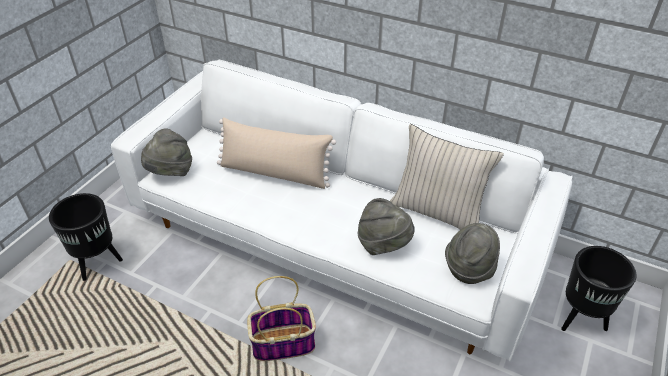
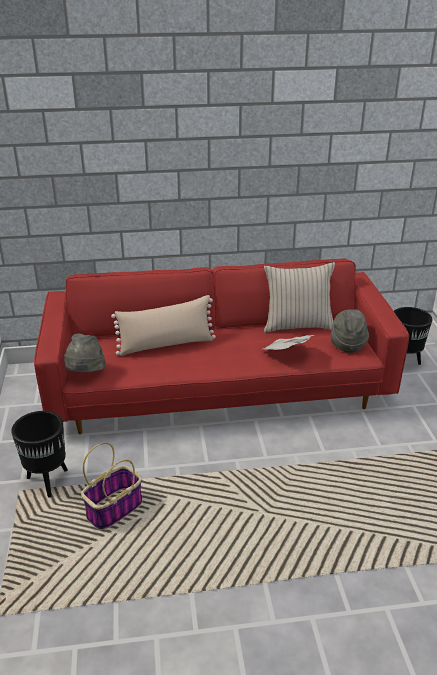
camera: 35 degrees left, 10 degrees down
white sofa [111,60,573,362] -> red sofa [34,258,409,434]
basket [247,276,316,361] -> basket moved to [81,442,143,530]
grey hat [358,198,415,255] -> newspaper [263,335,314,350]

